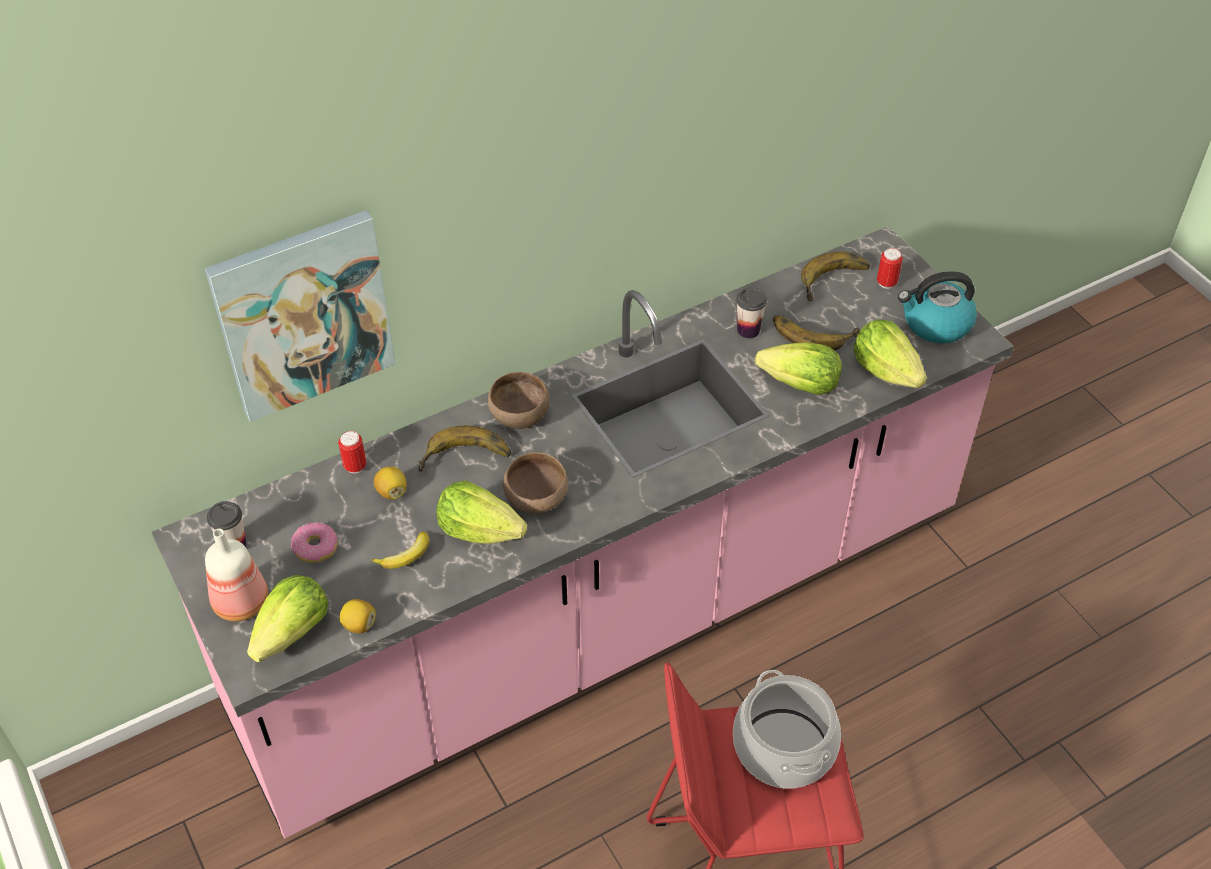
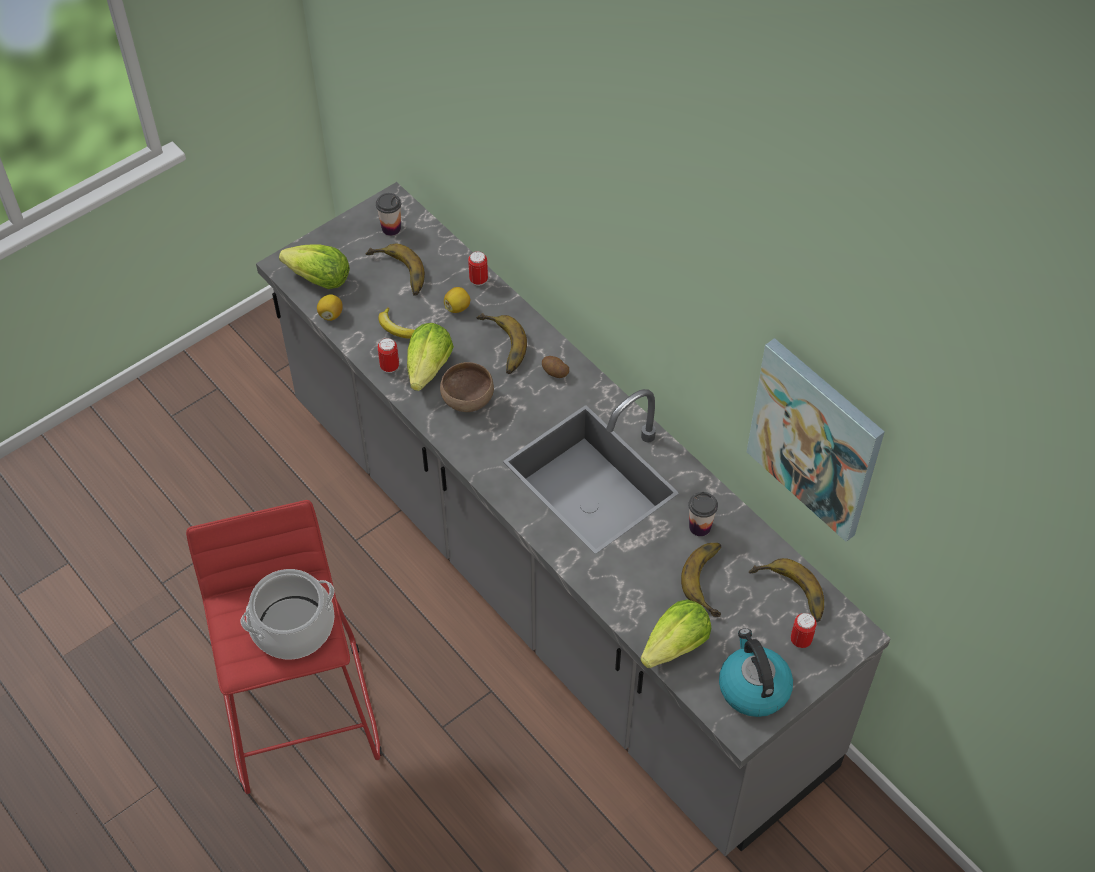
camera: 80 degrees right, 5 degrees up
pink counter [152,226,1014,838] -> grey counter [256,182,891,856]
picture [205,210,395,422] -> picture moved to [747,338,885,542]
bottle [205,529,268,621] -> none
donut [291,522,337,563] -> banana [366,244,425,296]
brown bowl [488,372,550,429] -> potato [542,356,569,378]
lettuce [755,342,842,395] -> none
none -> can [378,338,399,373]

